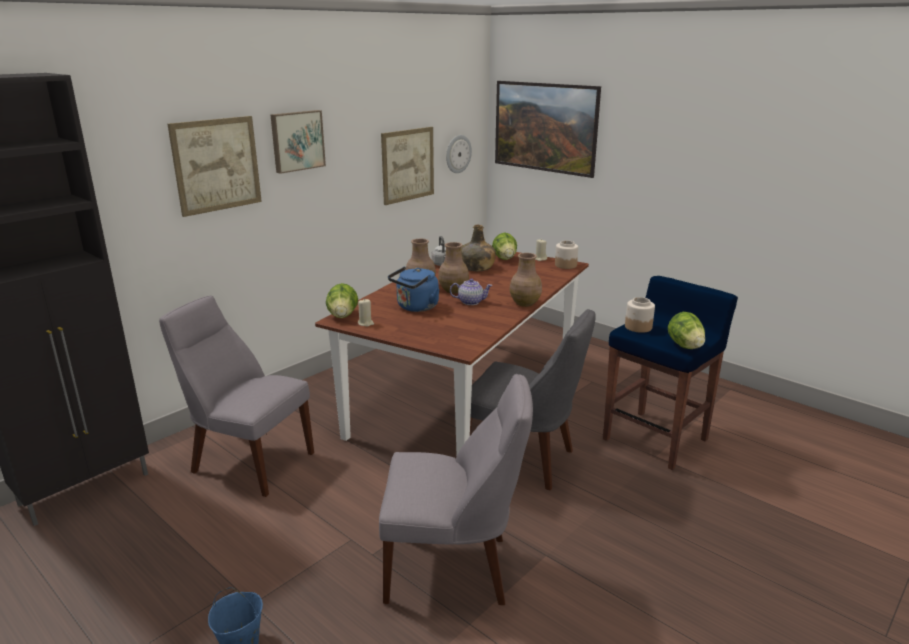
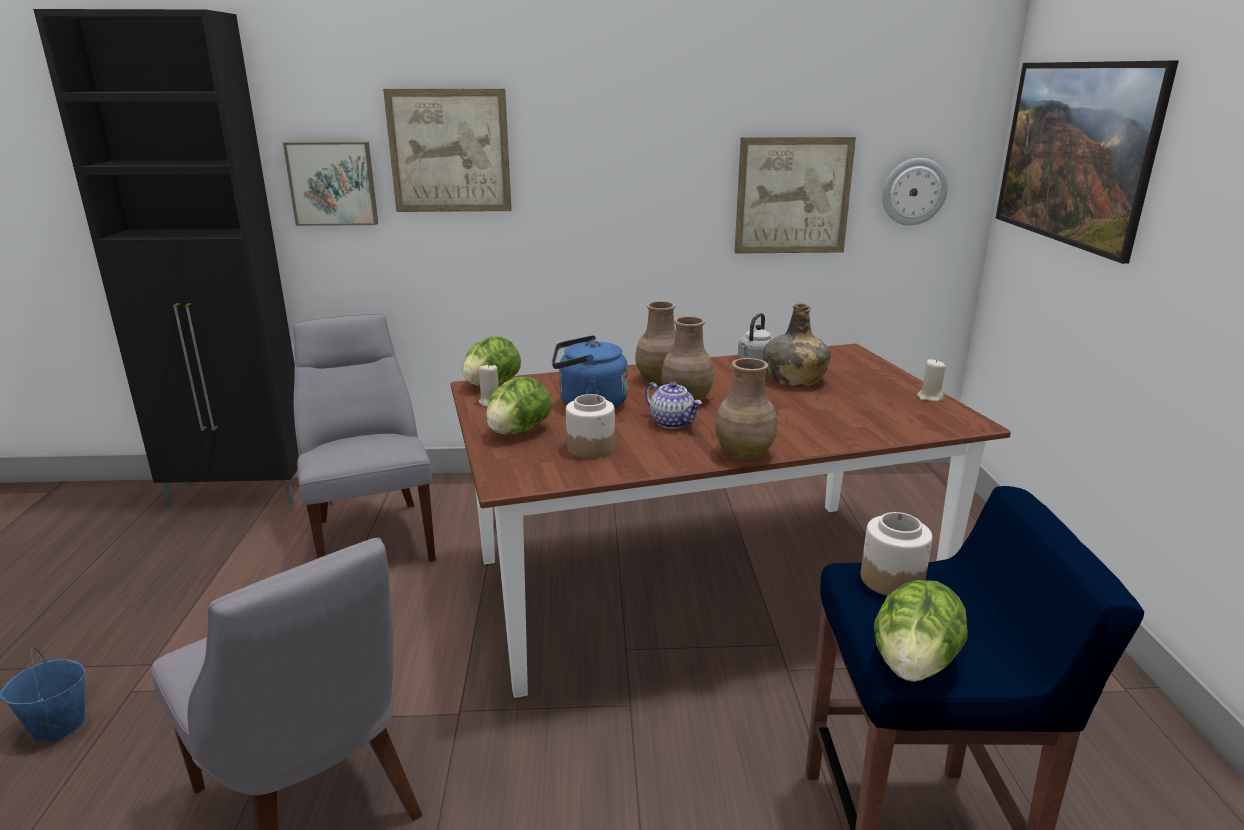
camera: 45 degrees right, 0 degrees up
picture [271,110,326,174] -> picture moved to [283,142,378,226]
grey chair [470,309,596,490] -> none
lettuce [492,232,517,260] -> lettuce moved to [486,377,552,435]
jar [555,240,578,269] -> jar moved to [566,394,615,458]

